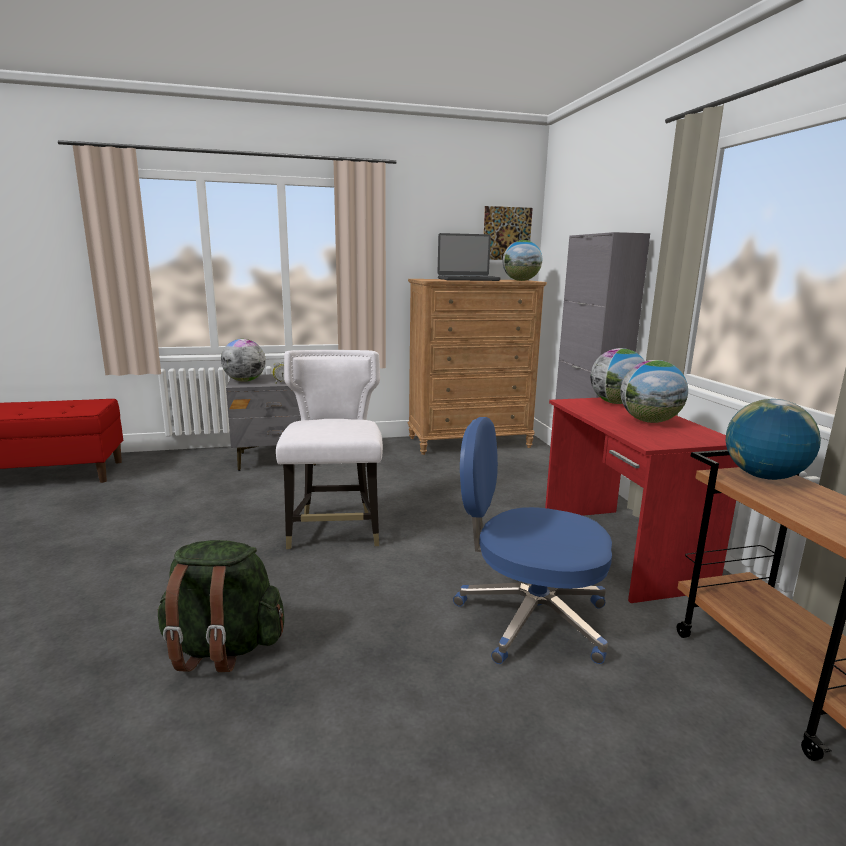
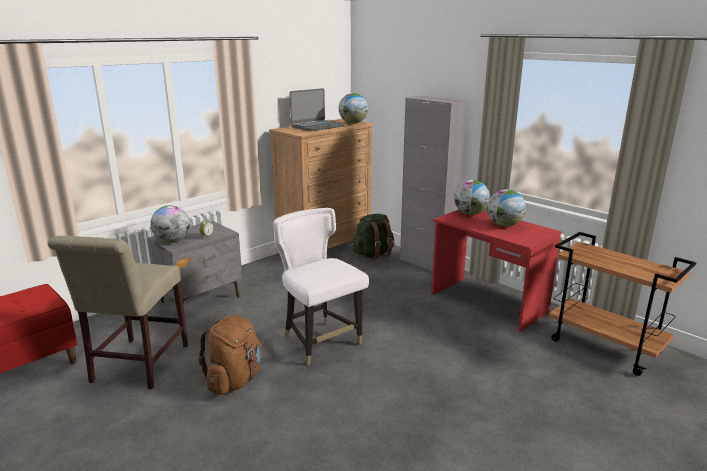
camera: 30 degrees left, 5 degrees up
green backpack [158,540,284,672] -> green backpack moved to [352,214,395,260]
blue office chair [453,417,612,664] -> none
picture [484,206,533,260] -> none
globe [726,399,821,480] -> none
none -> beige chair [47,236,188,389]
none -> brown backpack [198,316,262,395]

